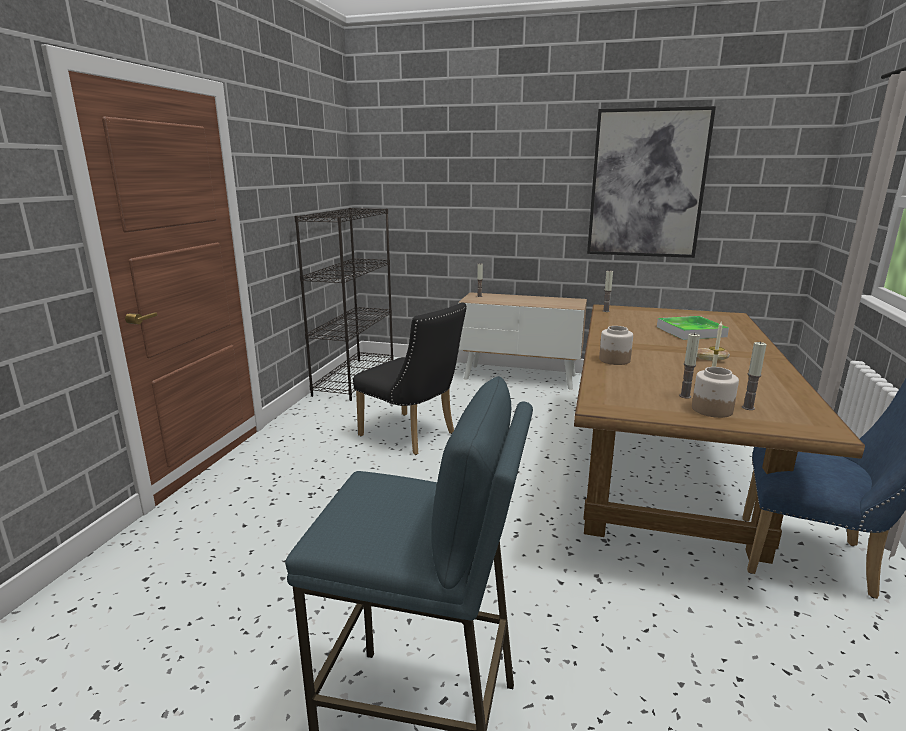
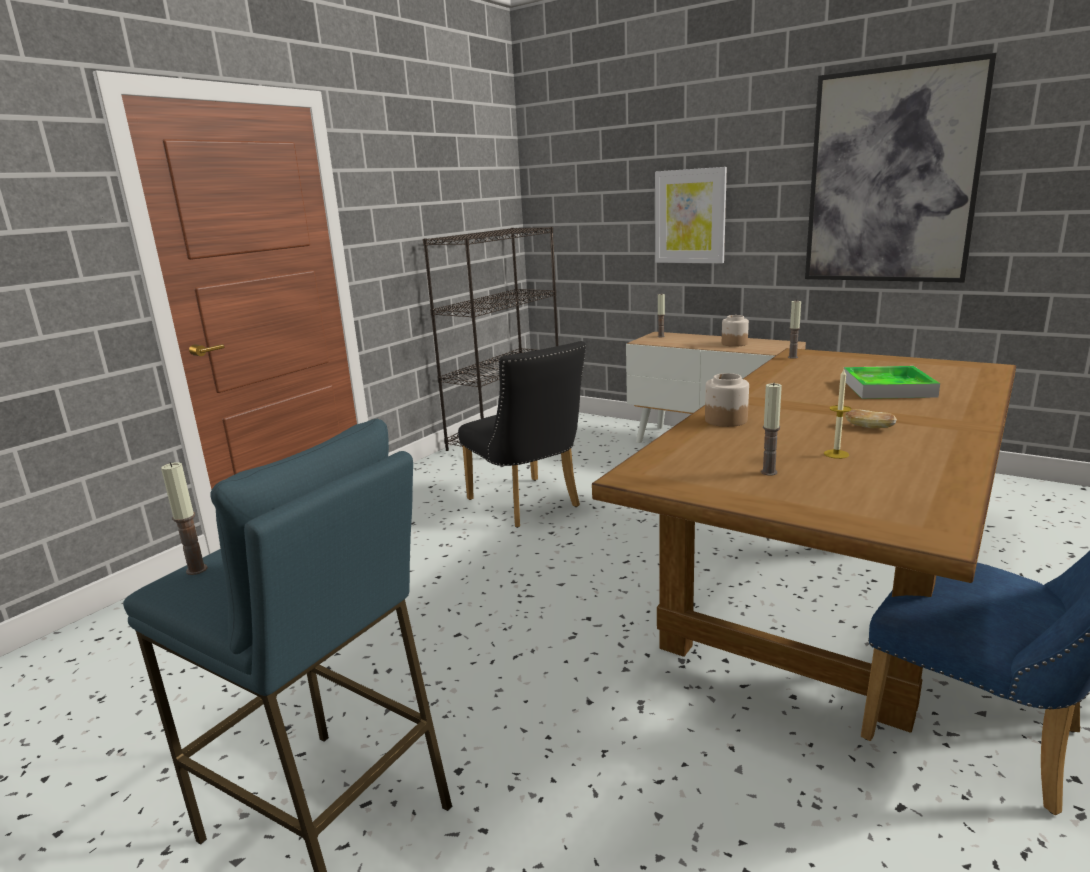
camera: 20 degrees right, 0 degrees up
jar [692,367,739,418] -> jar moved to [722,315,749,347]
candle [742,341,767,410] -> candle moved to [161,462,208,575]
none -> picture [655,167,727,263]

